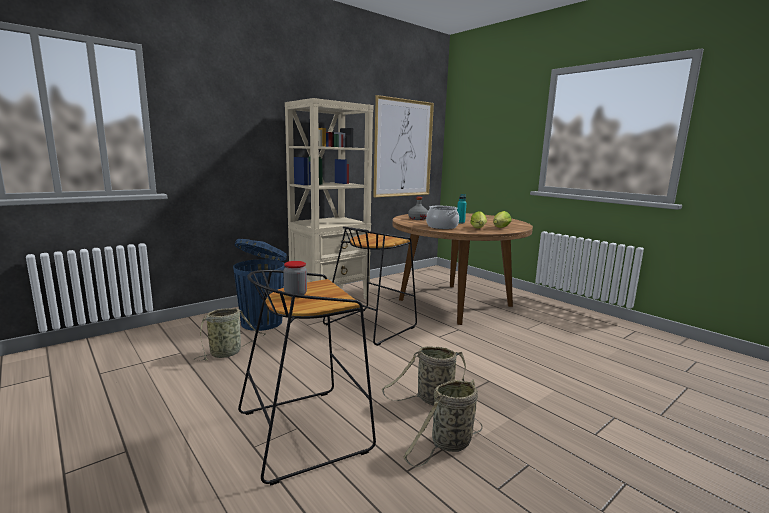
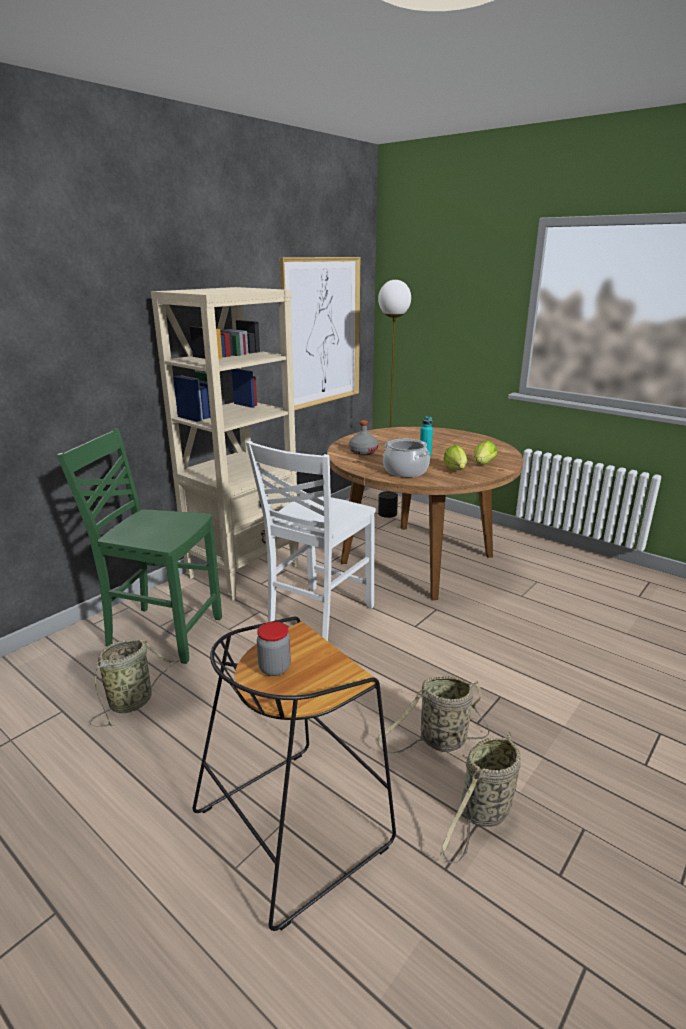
camera: 10 degrees left, 10 degrees up
blue trash can [233,239,287,331] -> green chair [57,428,222,664]
black stool [323,227,417,346] -> white chair [246,441,376,641]
none -> floor lamp [378,280,411,518]

